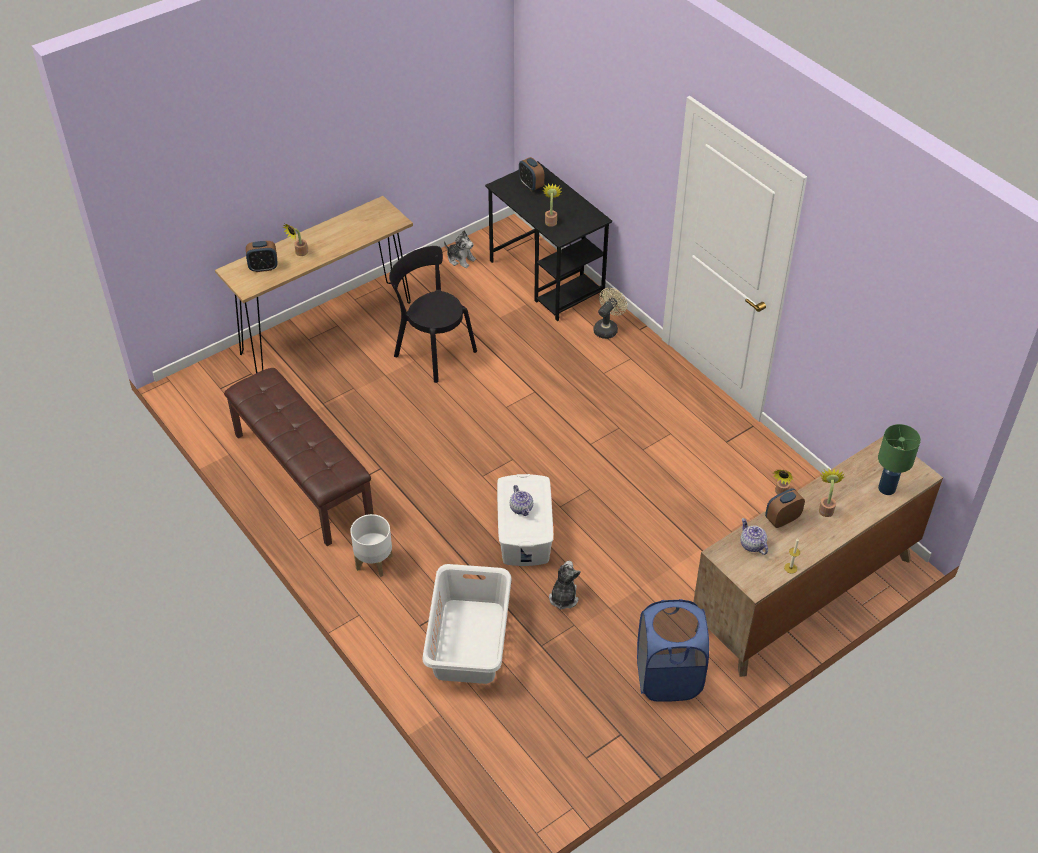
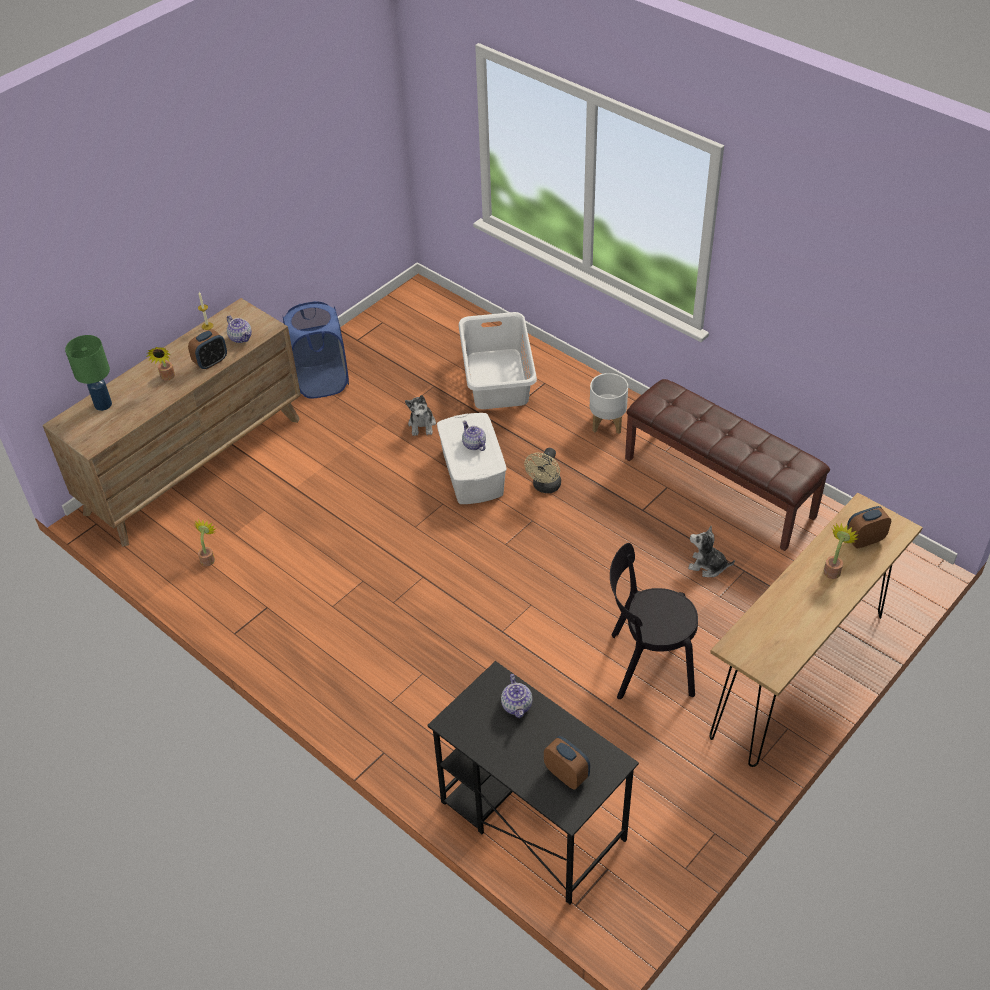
camera: 170 degrees right, 0 degrees up
black chair [389,246,477,383] -> black chair turned 150 degrees clockwise [610,543,698,699]
plush toy [444,230,476,268] -> plush toy moved to [688,526,735,577]
potted plant [543,183,562,227] -> teapot [501,674,532,718]
beige fan [593,288,627,339] -> beige fan moved to [524,448,561,493]

